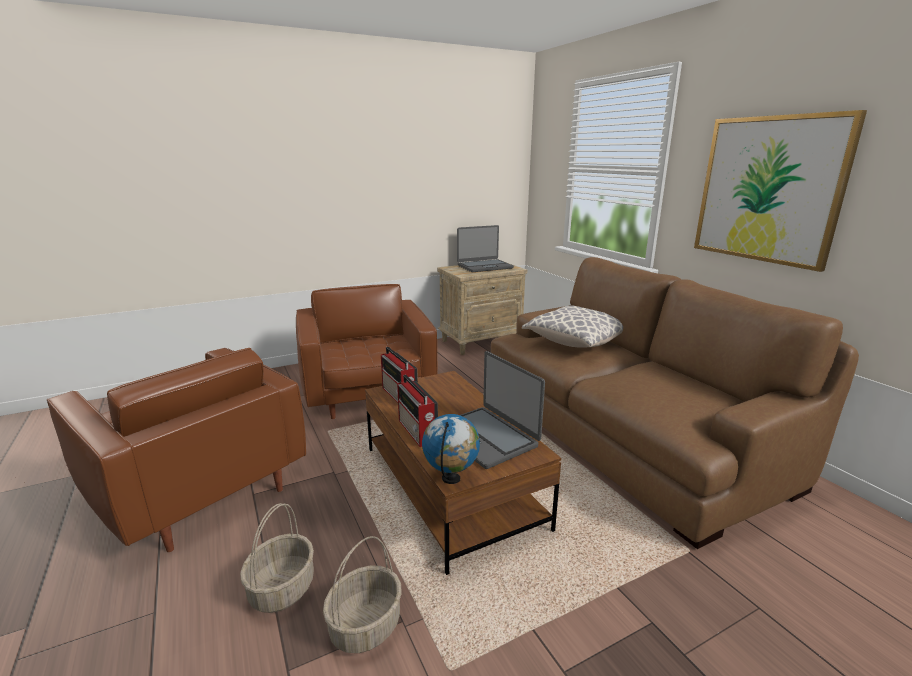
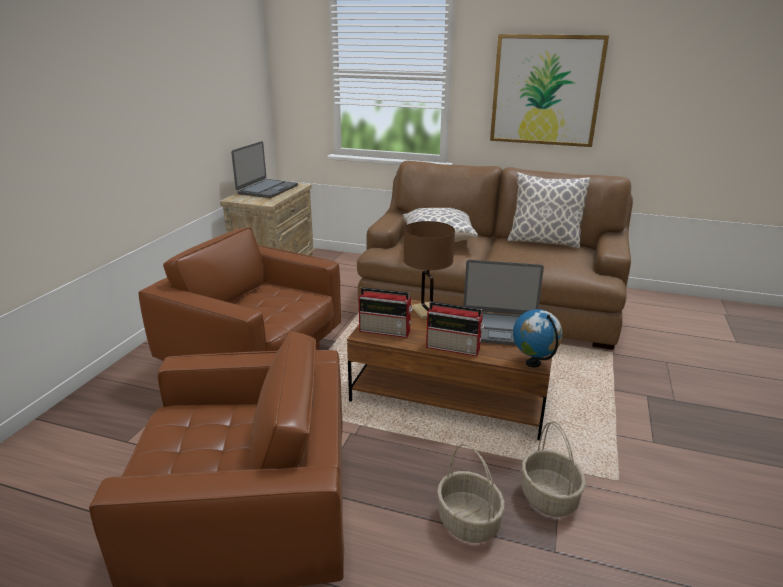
camera: 45 degrees left, 5 degrees up
none -> brown table lamp [404,221,455,319]
none -> pillow [507,172,590,249]

